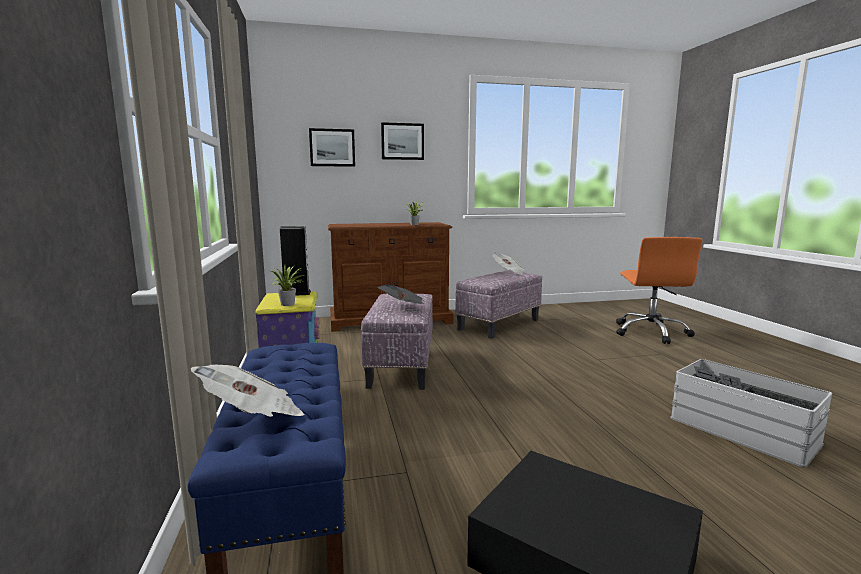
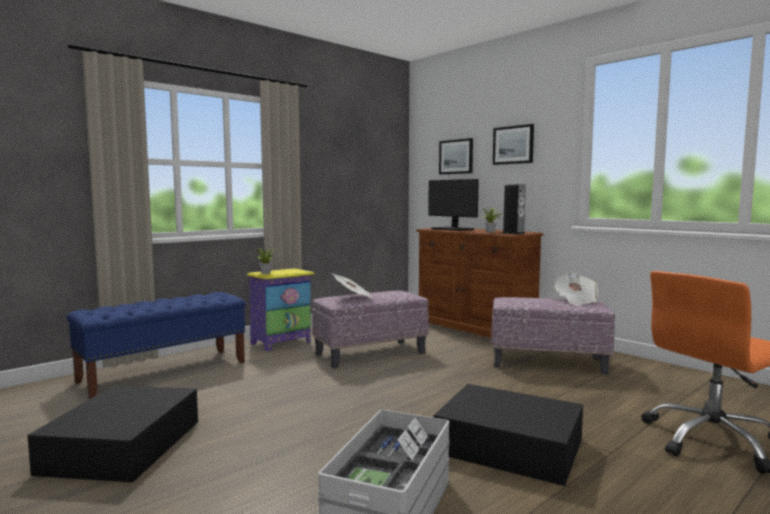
camera: 60 degrees right, 5 degrees down
newspaper [191,365,305,417] -> none
speaker [280,226,311,296] -> speaker moved to [502,184,526,235]
none -> monitor [428,179,479,231]
none -> black storage box [434,384,583,486]

